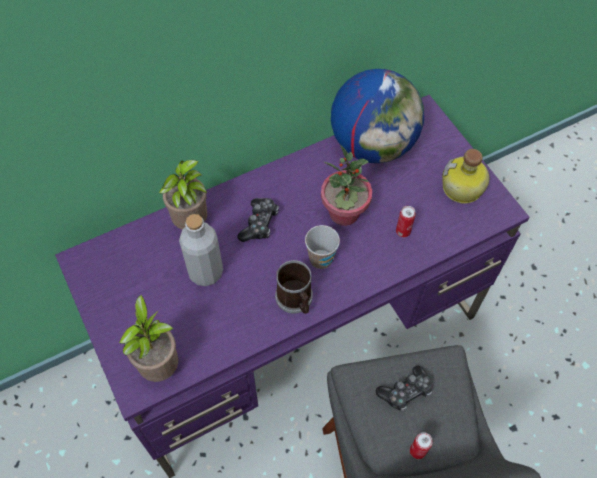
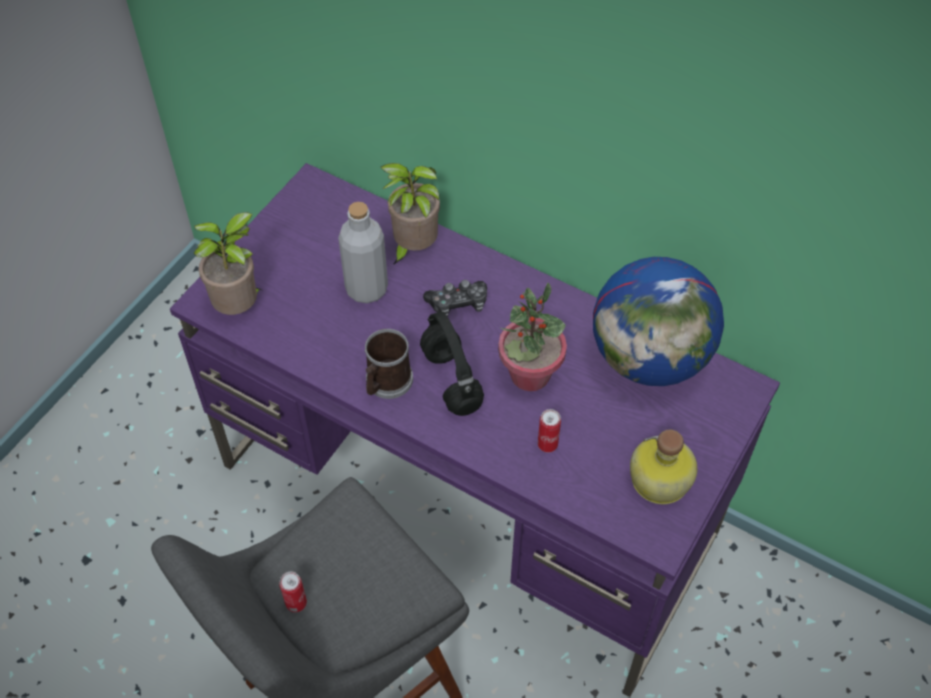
camera: 60 degrees right, 5 degrees down
cup [305,225,340,269] -> black headphones [420,311,484,416]
game controller [376,366,432,411] -> none

